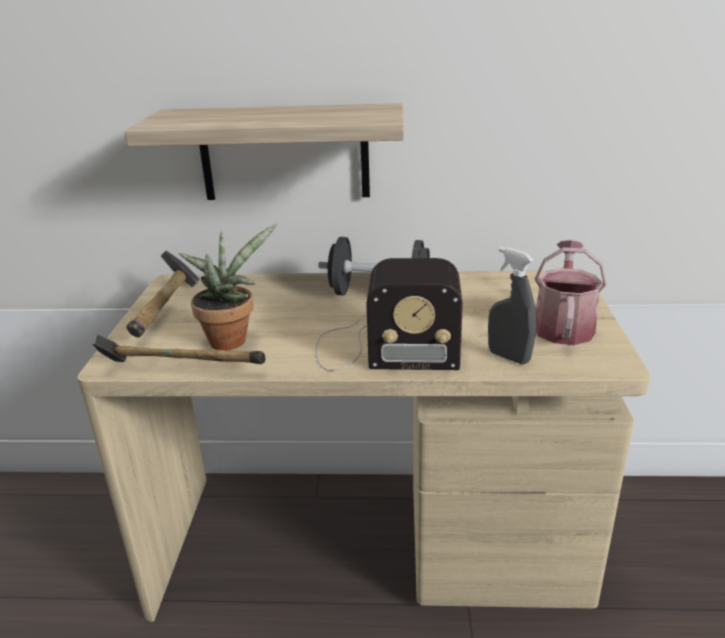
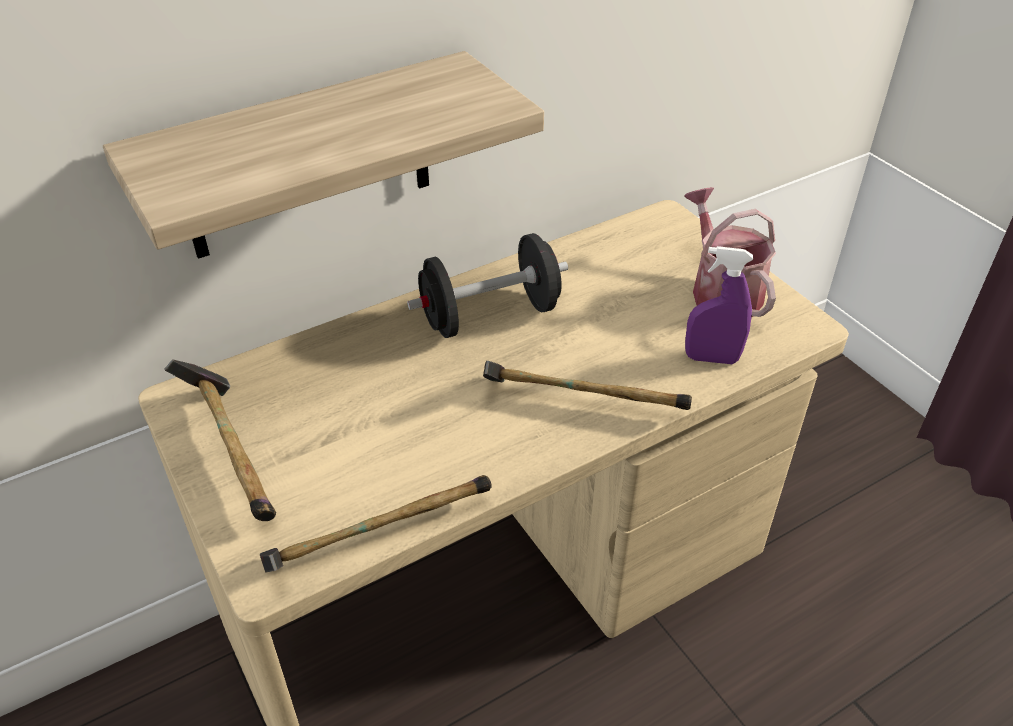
camera: 35 degrees left, 15 degrees up
potted plant [179,224,277,350] -> none
radio [316,258,463,371] -> hammer [483,361,692,410]
grey spray bottle [488,247,536,365] -> purple spray bottle [685,246,753,364]

